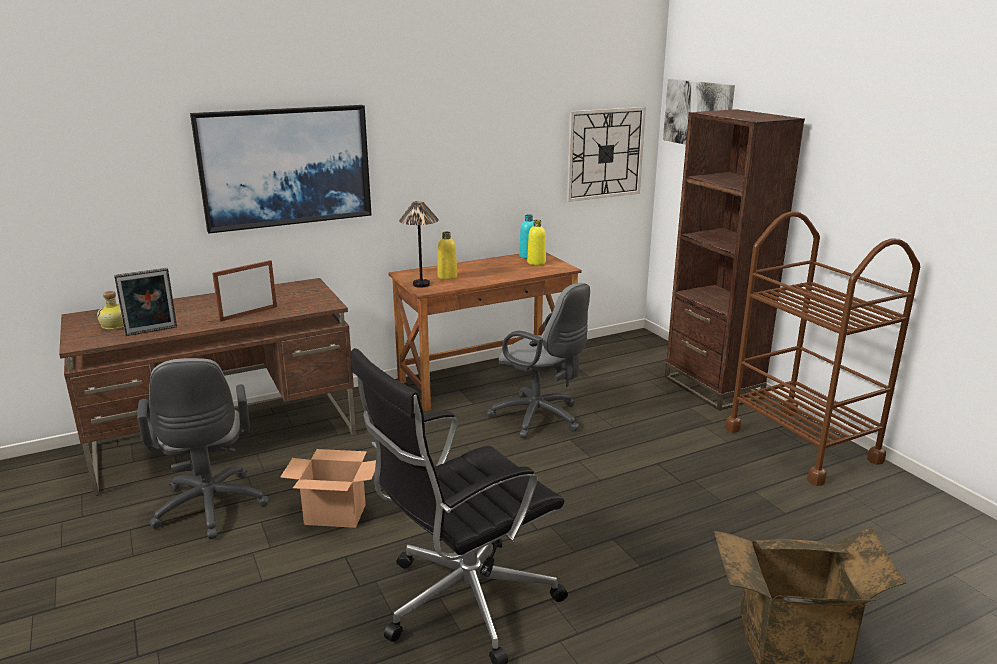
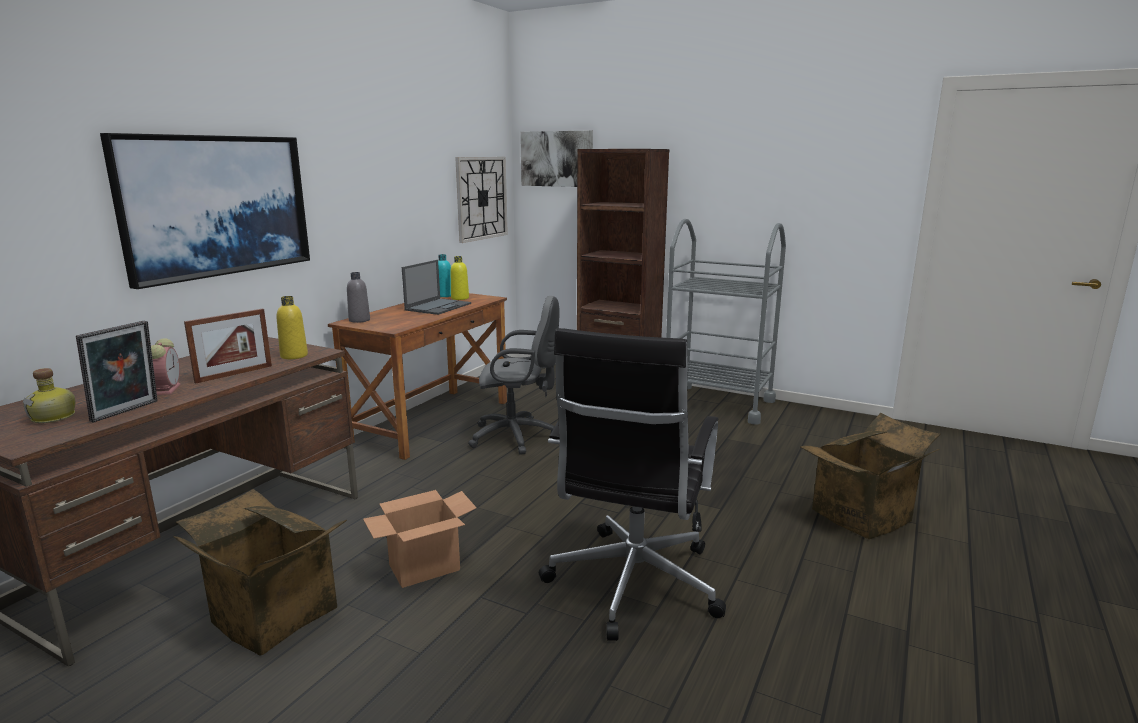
camera: 35 degrees left, 5 degrees down
grey office chair [137,358,269,539] -> cardboard box [173,489,347,655]
picture frame [212,260,277,322] -> picture frame turned 150 degrees counterclockwise [184,309,272,383]
table lamp [399,201,439,288] -> none
yellow bottle [438,231,457,280] -> yellow bottle moved to [277,296,308,359]
brown cart [725,211,920,486] -> grey cart [666,219,786,425]
none -> alarm clock [151,339,180,395]
none -> grey bottle [347,272,370,323]
none -> laptop [402,260,471,315]

